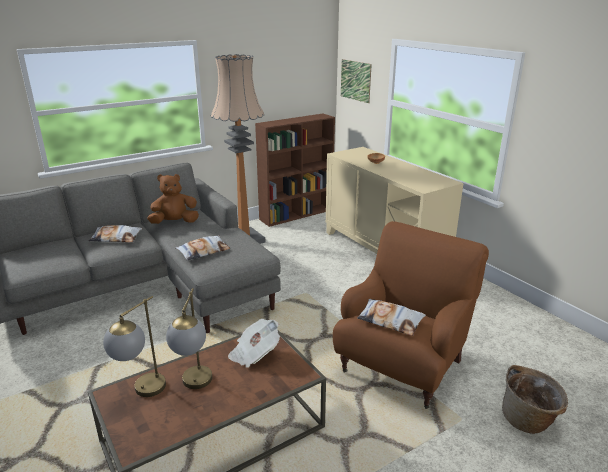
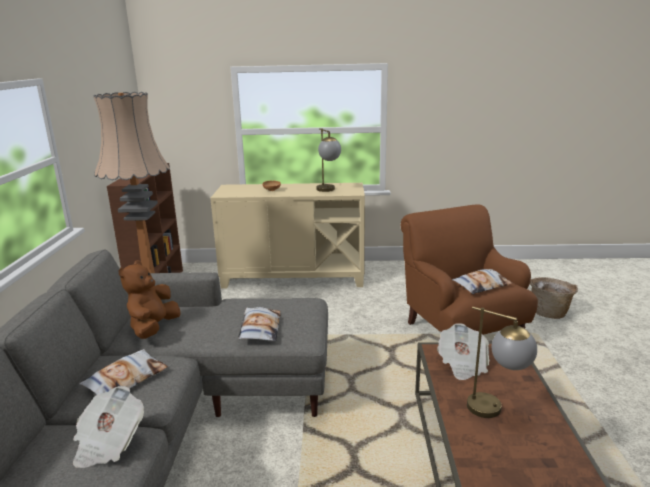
camera: 55 degrees left, 5 degrees down
table lamp [103,296,166,397] -> table lamp moved to [316,128,341,192]
picture [341,59,372,103] -> none
none -> newspaper [73,386,144,468]

